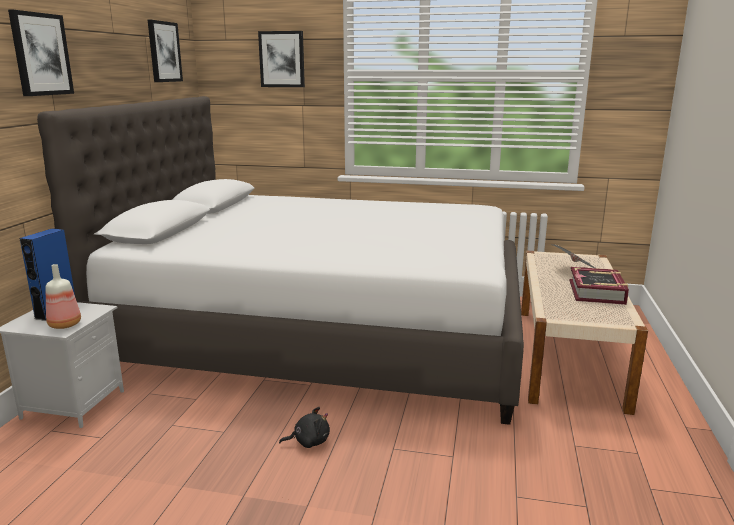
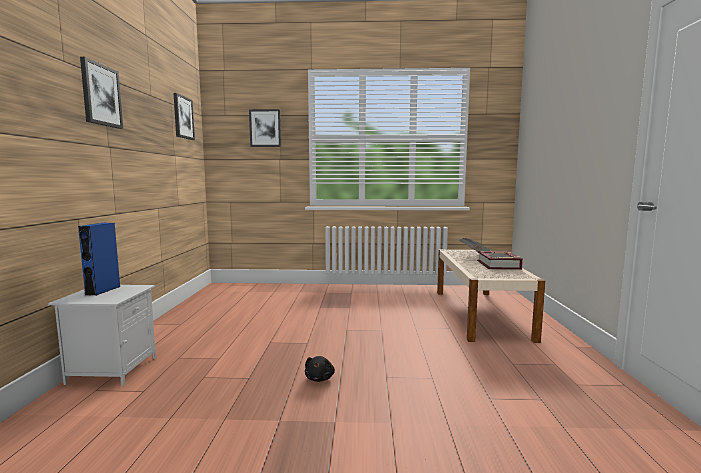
camera: 10 degrees left, 10 degrees down
white bed [37,96,524,425] -> none
bottle [46,264,81,329] -> none
black plush toy [279,407,330,448] -> black plush toy turned 120 degrees clockwise [305,356,335,382]

